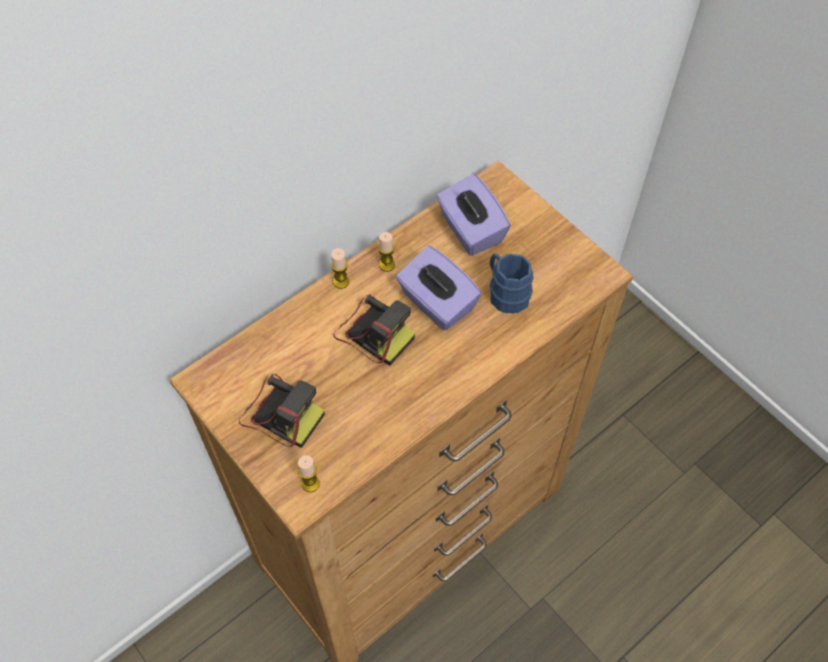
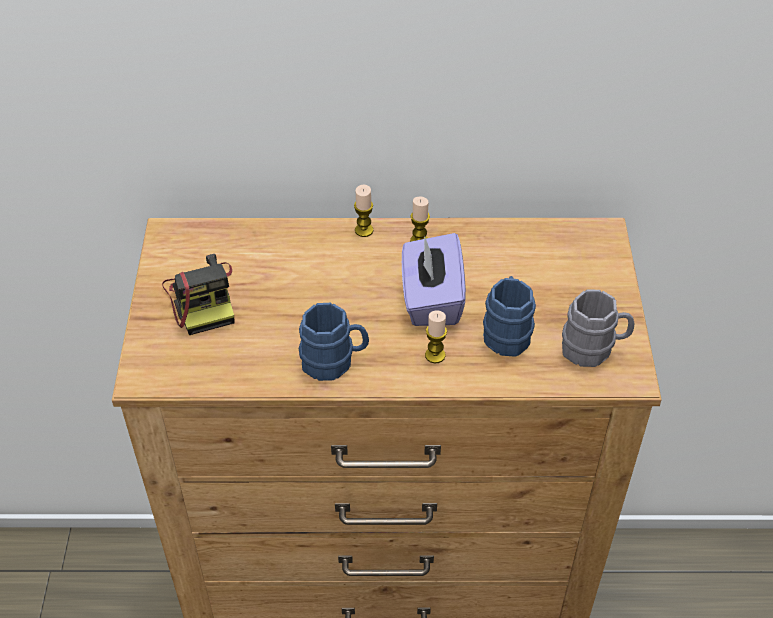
camera: 40 degrees right, 10 degrees down
candle [298,455,320,492] -> candle moved to [425,310,447,363]
camera [333,294,415,366] -> none
purple tissue box [436,174,511,256] -> none
none -> blue mug [299,303,369,381]
none -> grey mug [562,290,634,367]

